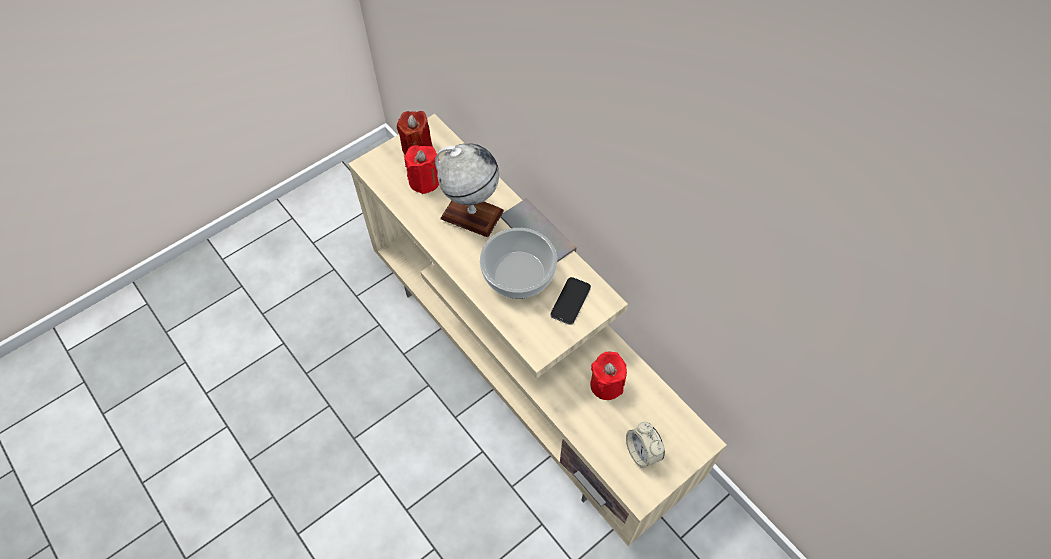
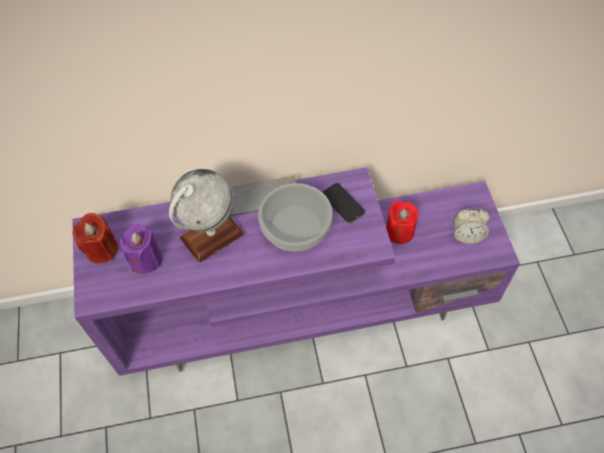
camera: 60 degrees left, 0 degrees up
beige tv stand [348,114,726,546] -> purple tv stand [72,168,520,376]
red candle [404,145,439,194] -> purple candle [120,224,162,273]

